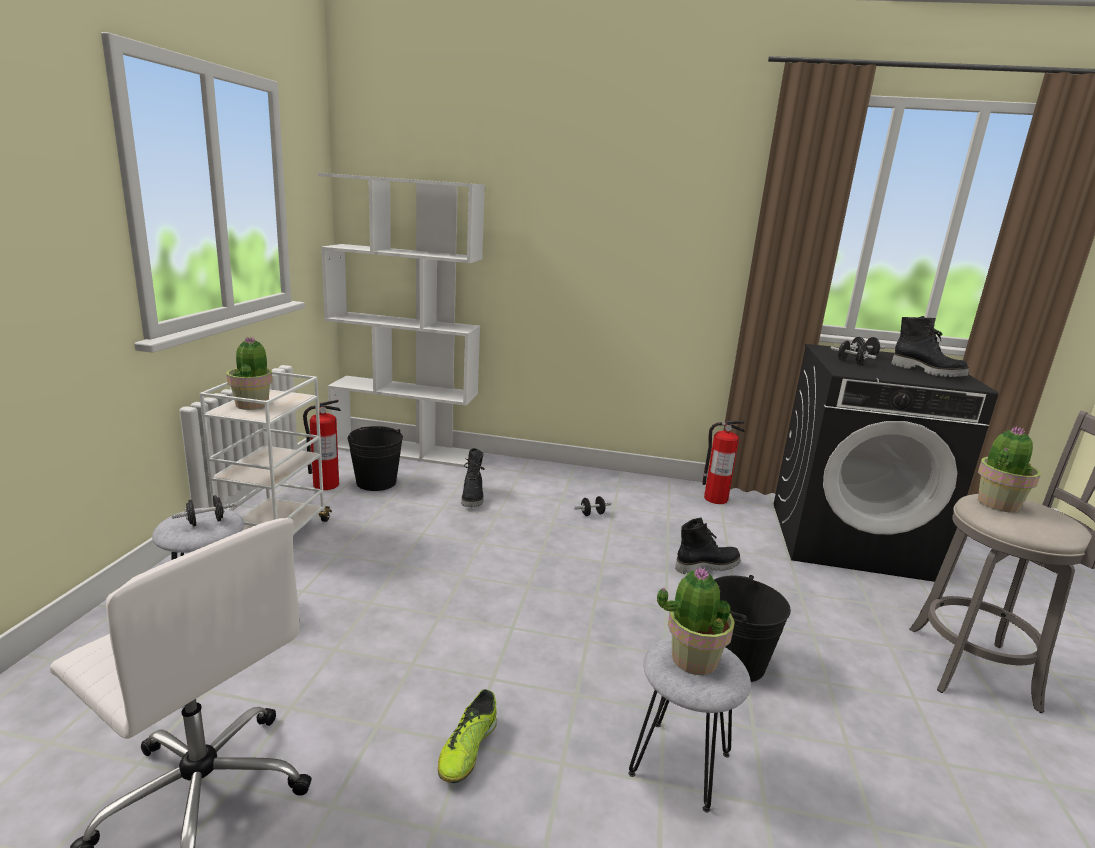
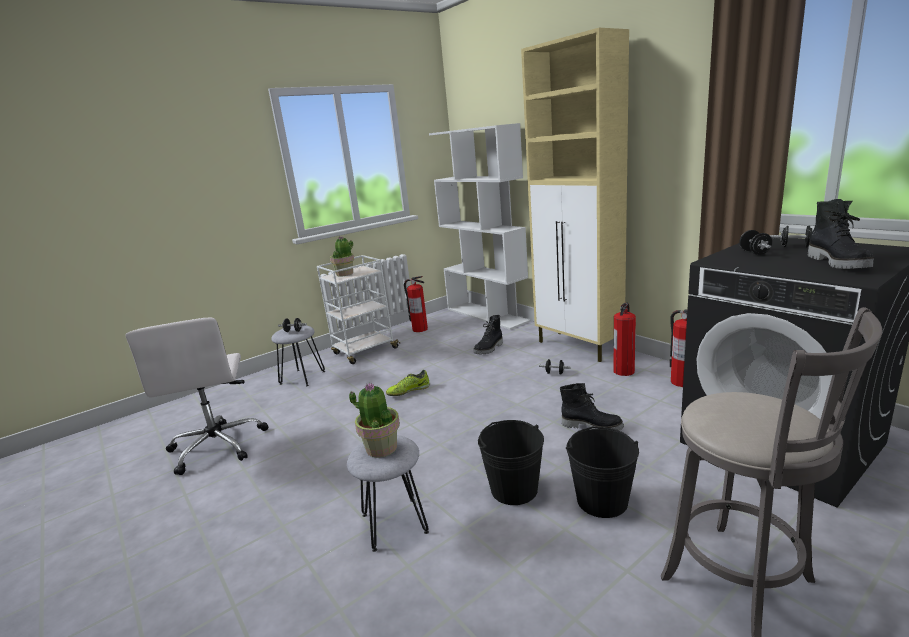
camera: 45 degrees right, 0 degrees up
black bucket [347,426,403,491] -> black bucket moved to [566,426,639,518]
shoe [438,689,497,783] -> shoe moved to [386,370,430,396]
potted plant [978,426,1041,513] -> none
none -> beige cabinet [521,28,629,362]
none -> fire extinguisher [614,303,636,376]

